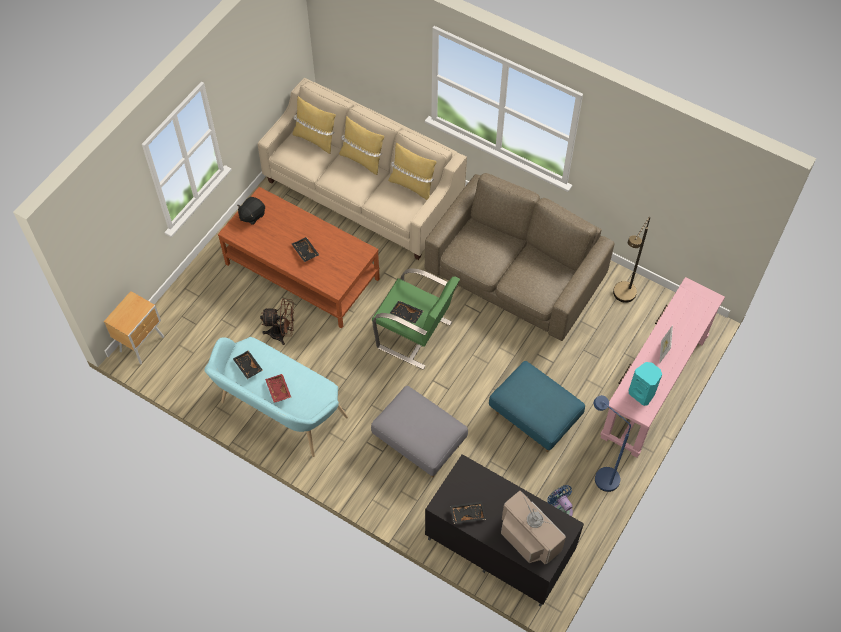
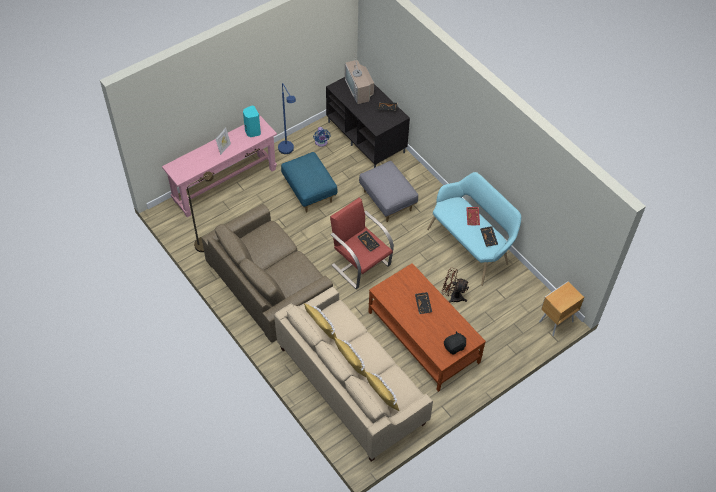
camera: 160 degrees left, 5 degrees down
green armchair [372,268,460,370] -> red armchair [330,198,394,289]

